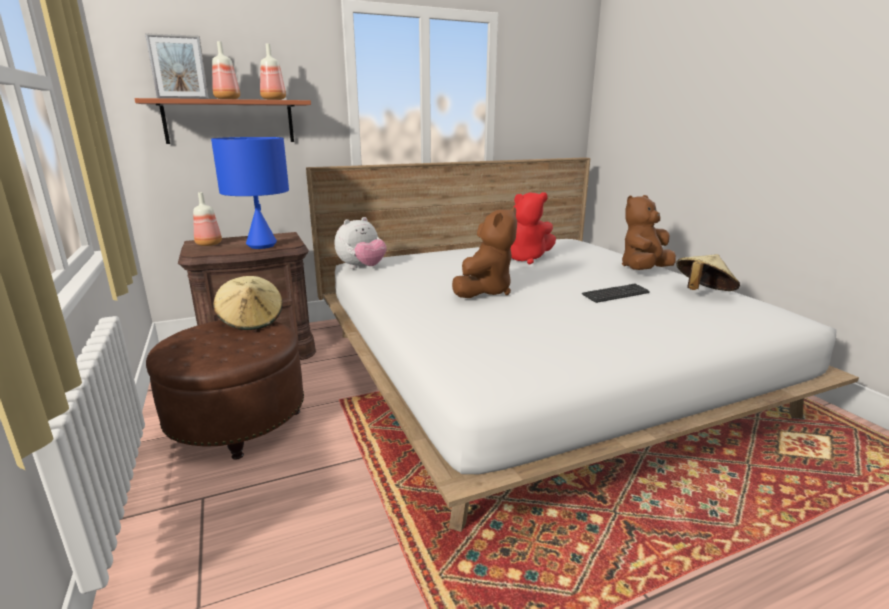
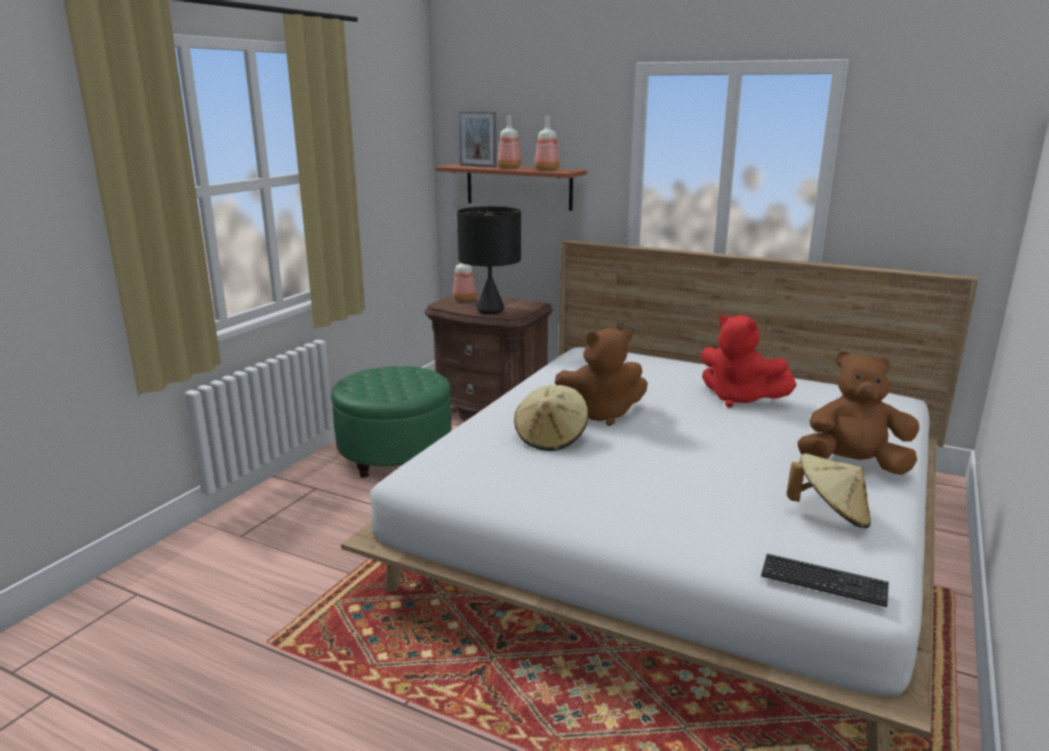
camera: 50 degrees right, 0 degrees up
brown ottoman [146,320,304,460] -> green ottoman [331,366,451,478]
blue table lamp [211,137,289,249] -> black table lamp [457,206,521,314]
beige hat [213,276,283,330] -> beige hat moved to [514,385,588,451]
plush toy [335,217,387,269] -> none
keyboard [582,283,650,303] -> keyboard moved to [761,554,889,607]

